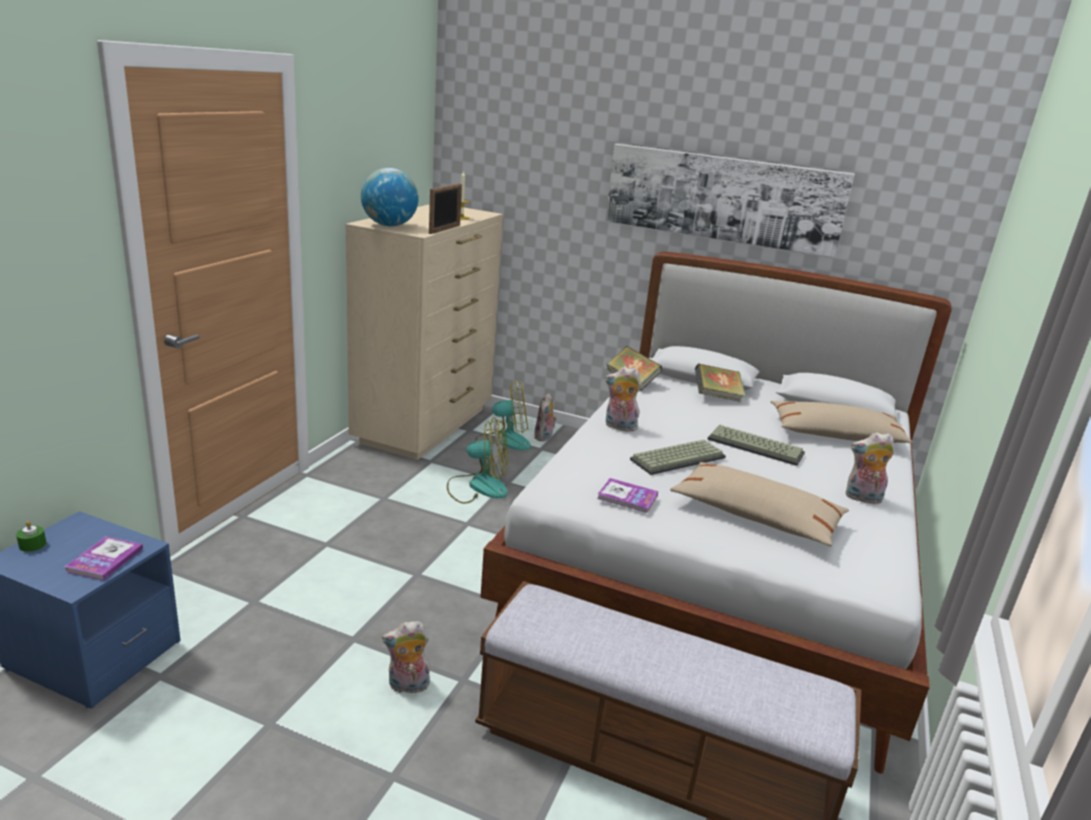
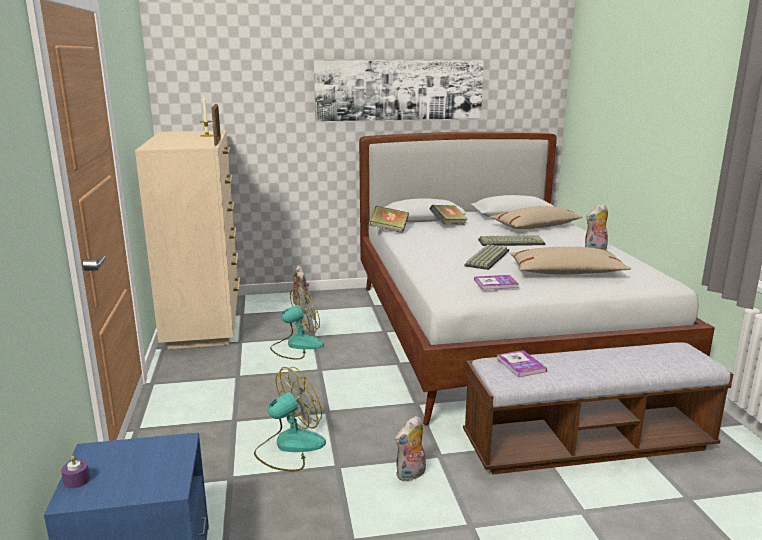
camera: 30 degrees left, 5 degrees down
green candle [16,521,46,552] -> purple candle [61,456,90,488]
book [64,536,143,581] -> book moved to [497,350,547,377]
globe [361,168,418,226] -> none
fan [475,380,531,456] -> fan moved to [254,367,326,471]
plush toy [605,367,642,432] -> none

